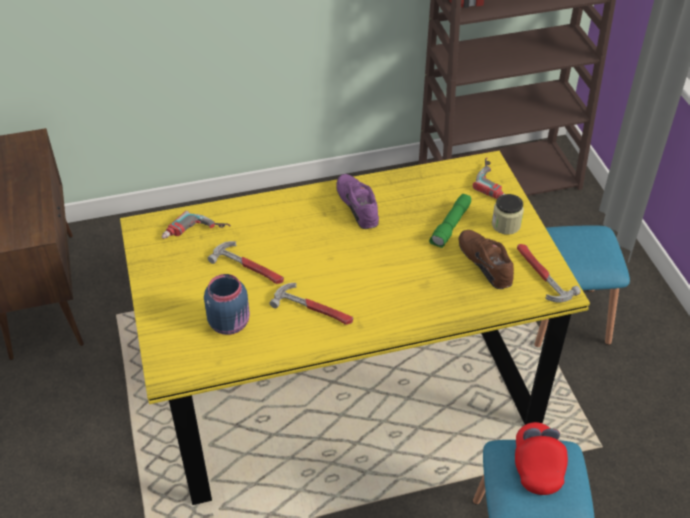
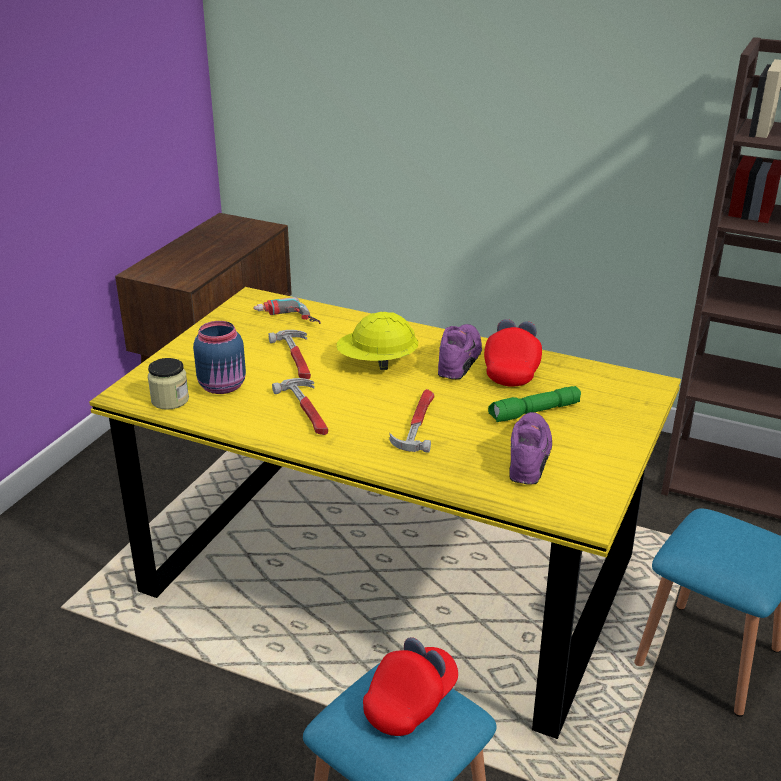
camera: 40 degrees right, 15 degrees down
brown shoe [459,230,514,289] -> purple shoe [509,412,552,485]
power drill [473,158,504,199] -> none
jar [492,194,524,235] -> jar moved to [148,358,189,410]
hammer [517,244,581,303] -> hammer moved to [389,389,434,453]
none -> yellow hard hat [336,312,418,370]
none -> red cap [484,319,542,387]

